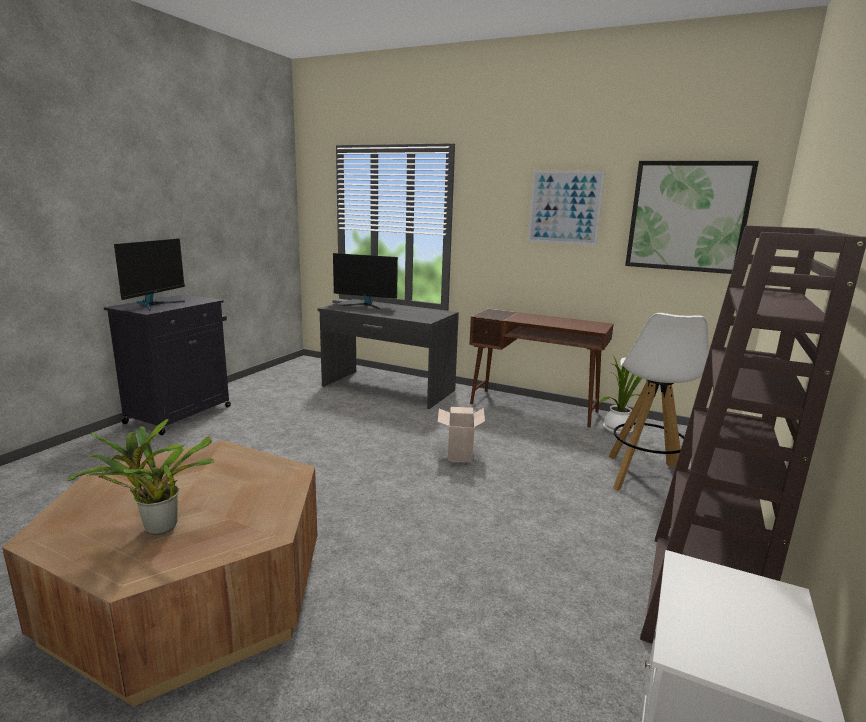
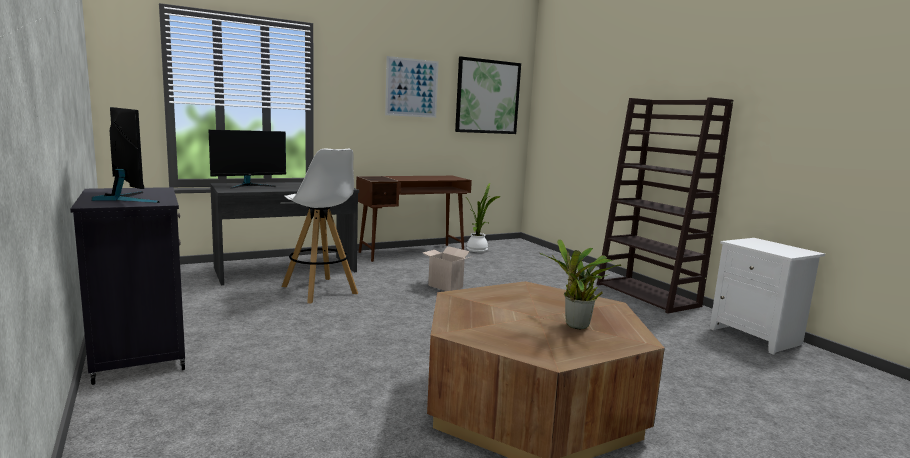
camera: 55 degrees left, 5 degrees down
white stool [608,313,709,491] -> white stool moved to [282,148,358,304]

